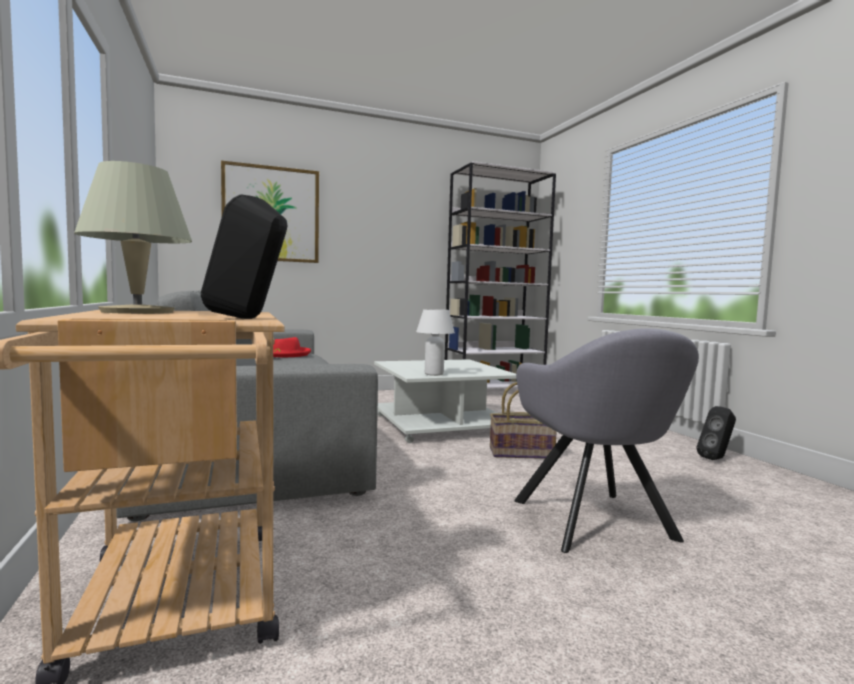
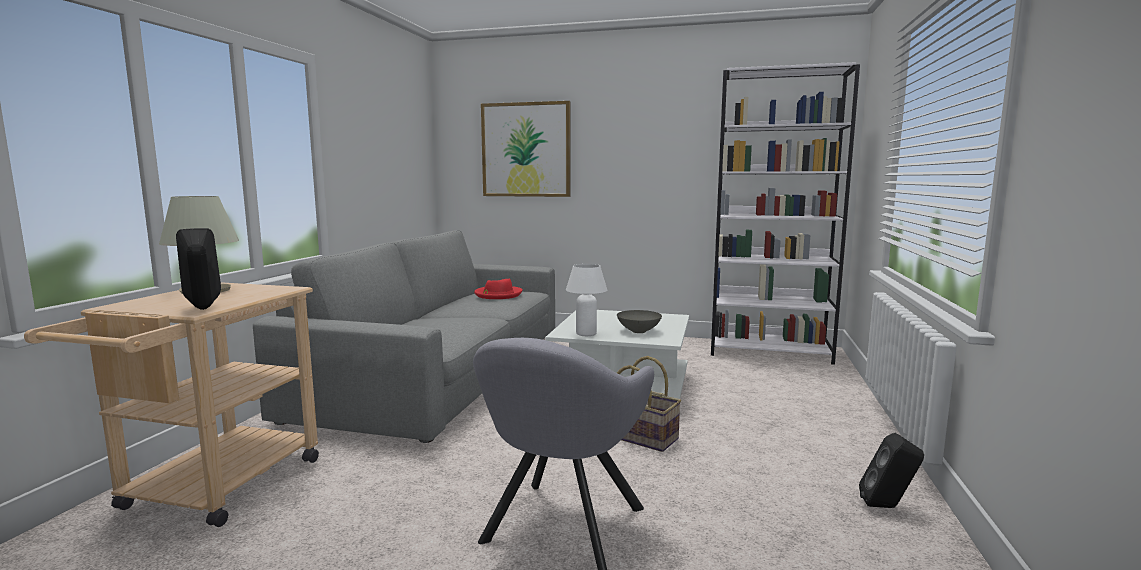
camera: 35 degrees right, 5 degrees up
none -> grey bowl [617,310,662,333]

